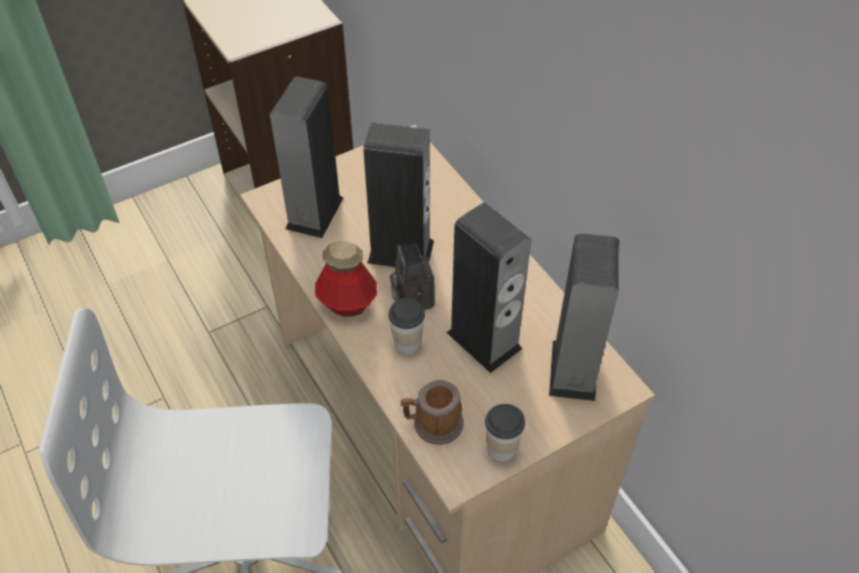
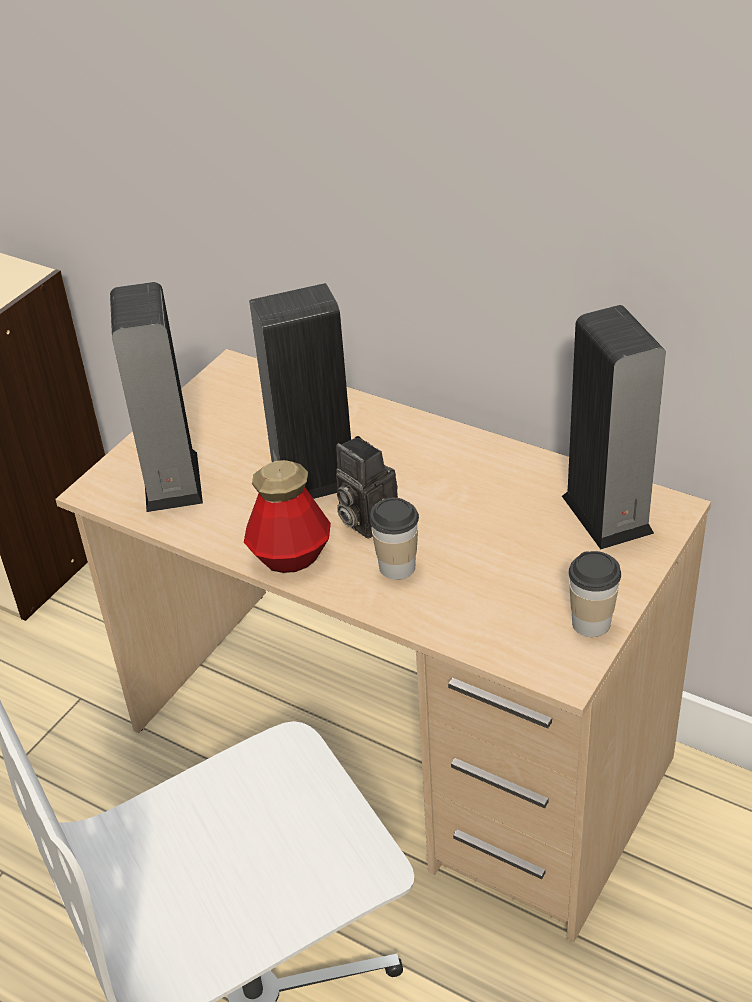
camera: 25 degrees left, 10 degrees down
mug [401,380,464,445] -> none
speaker [446,203,531,373] -> none

